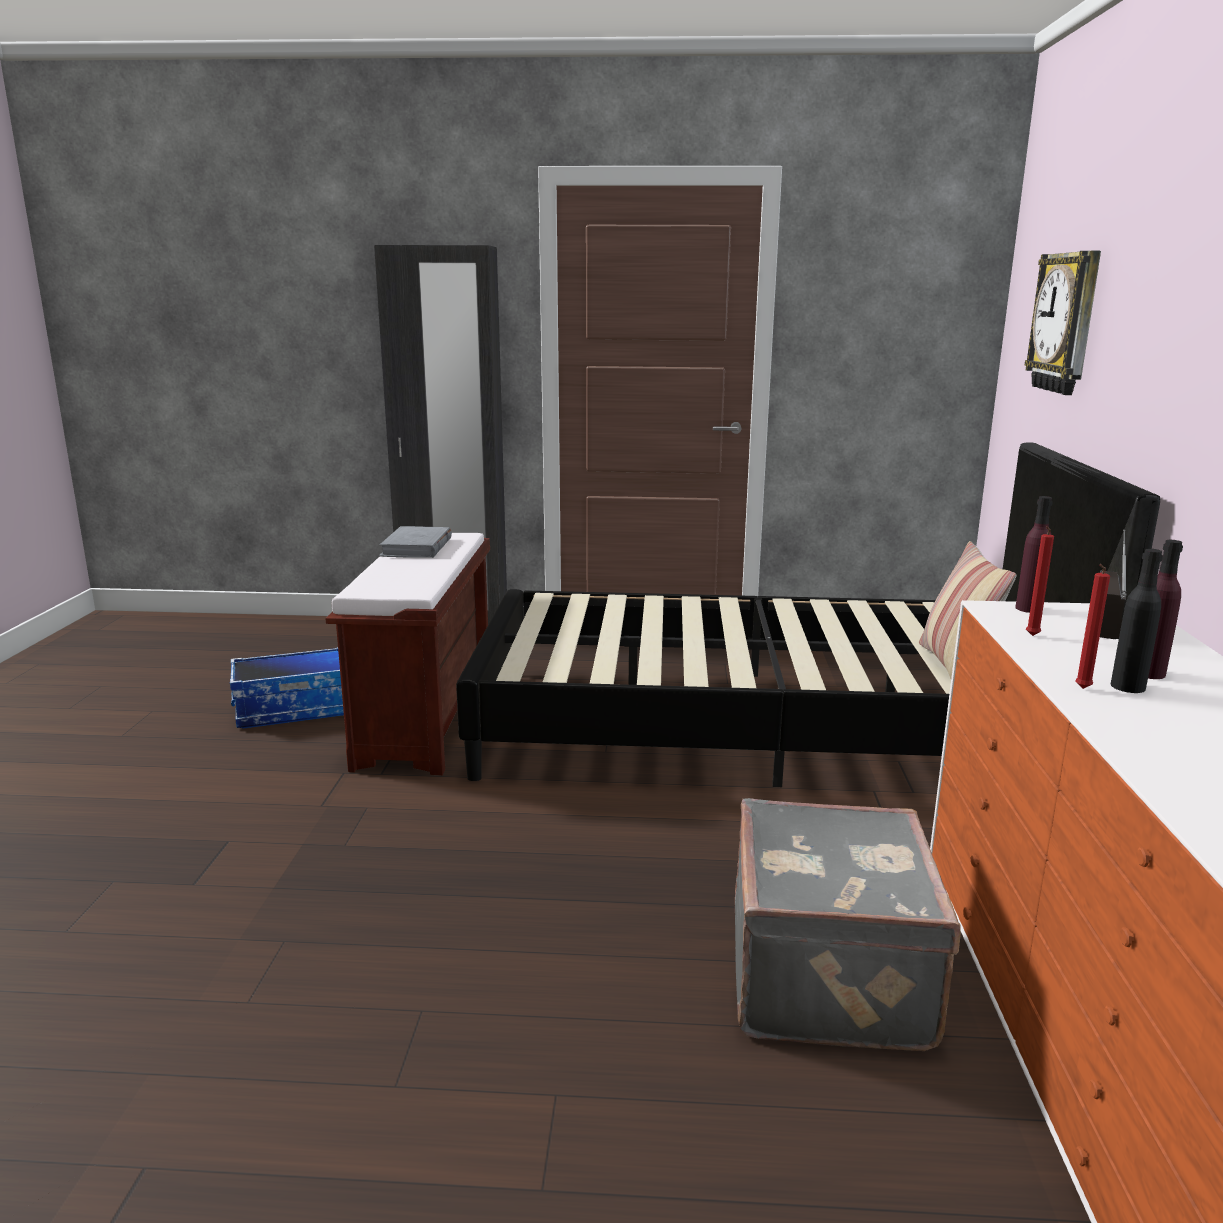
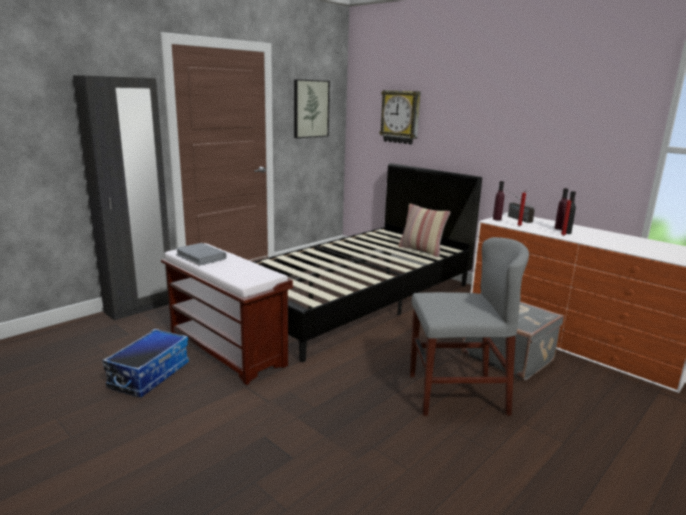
camera: 50 degrees left, 0 degrees up
none -> picture [294,79,330,138]
none -> grey chair [410,237,529,416]

